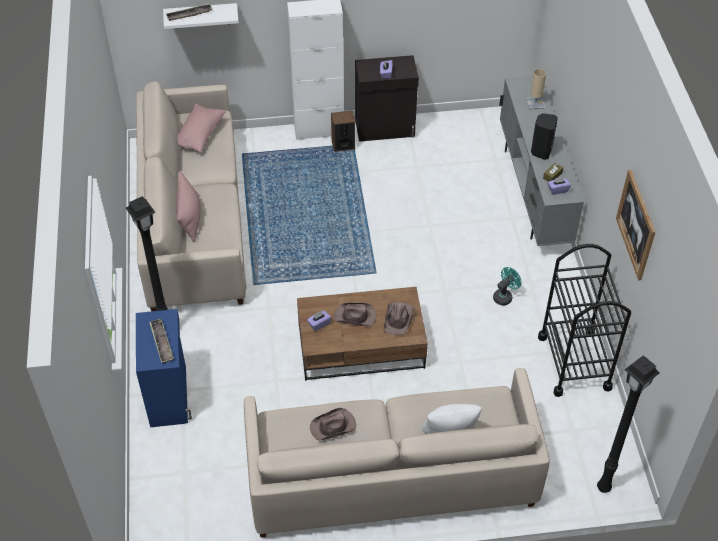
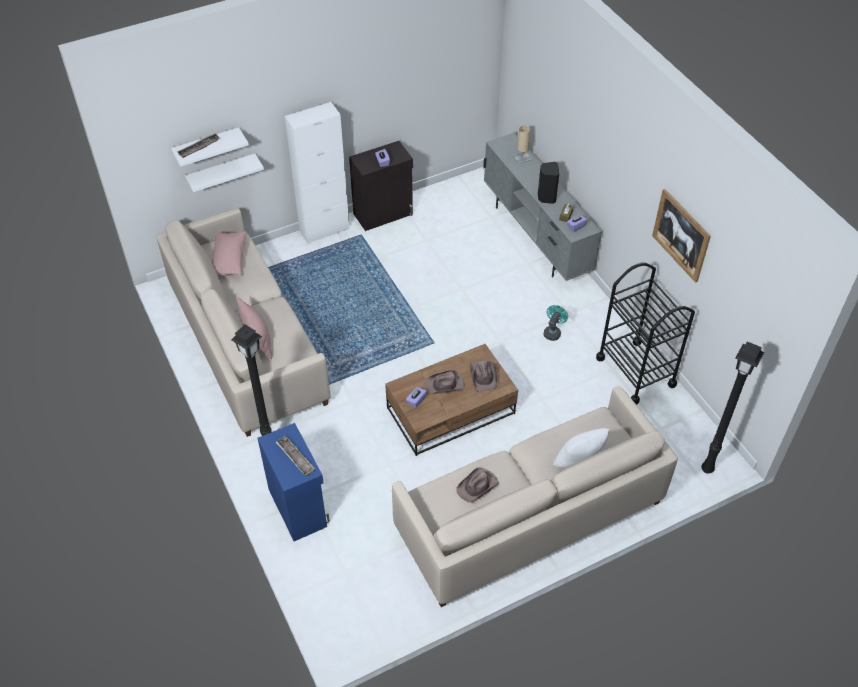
camera: 20 degrees left, 0 degrees up
speaker [331,111,355,152] -> none
none -> white shelf [185,154,264,192]

